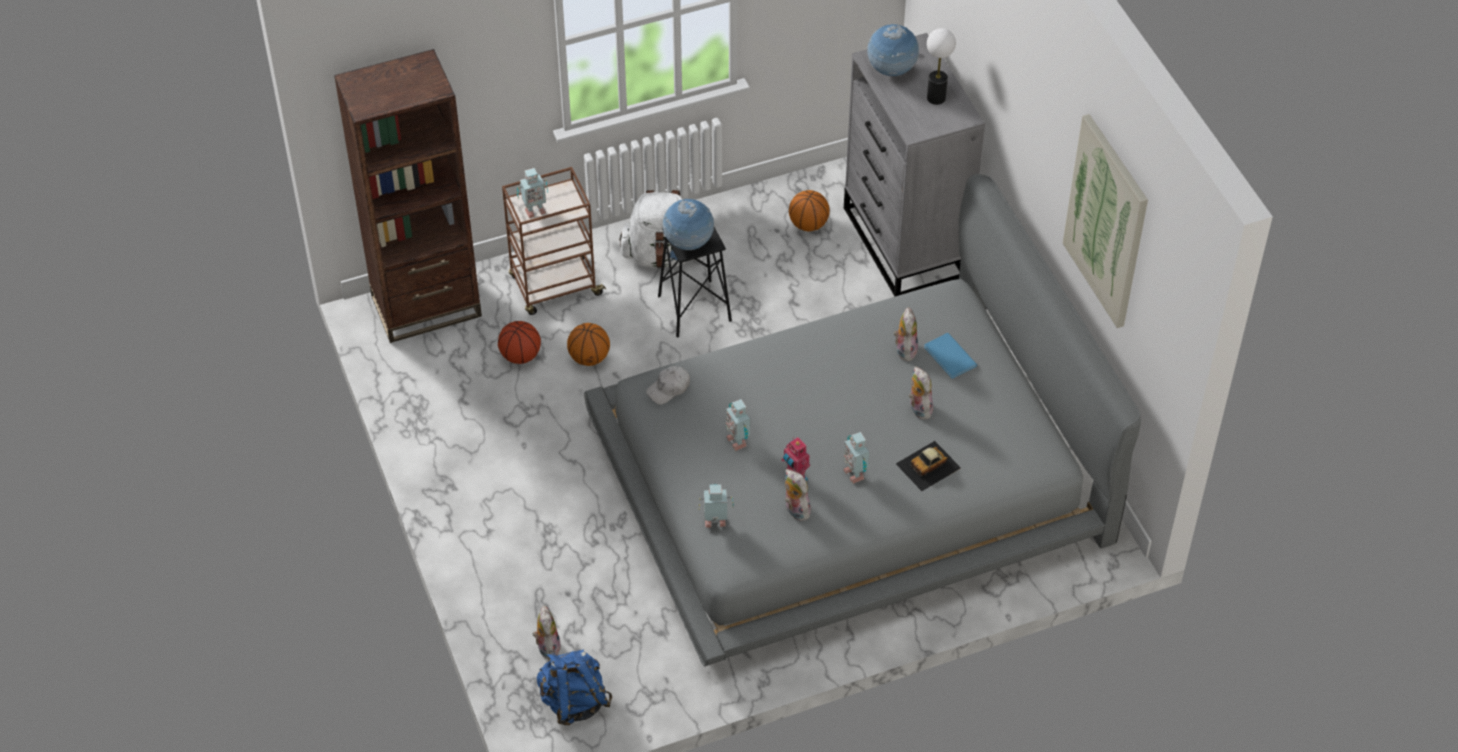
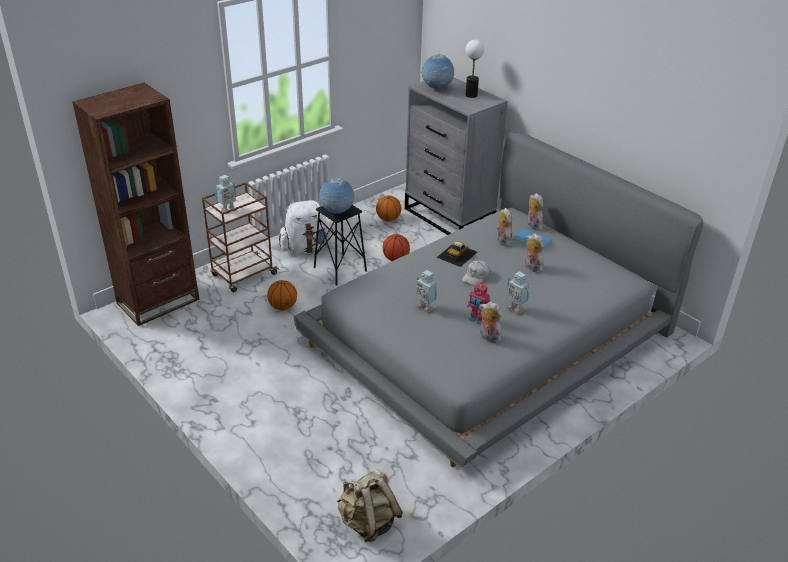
camera: 20 degrees left, 15 degrees down
basketball [498,321,541,364] -> basketball moved to [383,234,410,261]
plush toy [533,605,561,659] -> plush toy moved to [527,193,543,231]
blue backpack [537,650,612,725] -> beige backpack [337,469,403,542]
white cap [646,366,690,405] -> white cap moved to [462,261,489,286]
toy robot [699,484,734,527] -> none
toy car [896,441,961,491] -> toy car moved to [437,241,477,267]
picture [1063,114,1148,328] -> none

